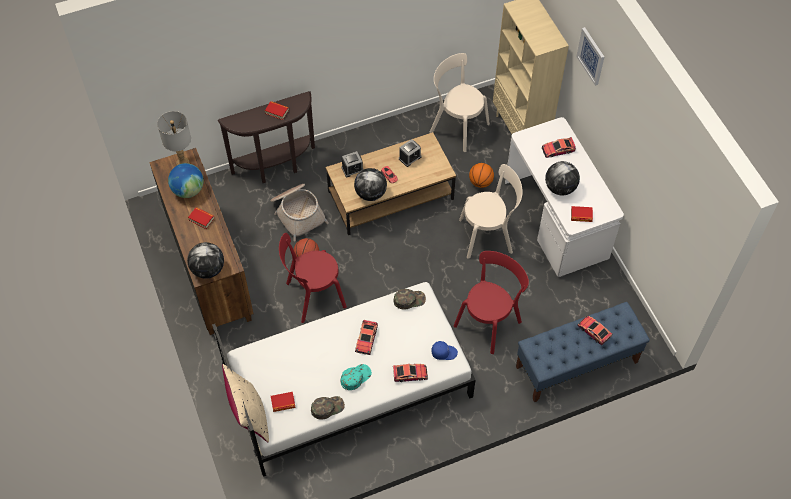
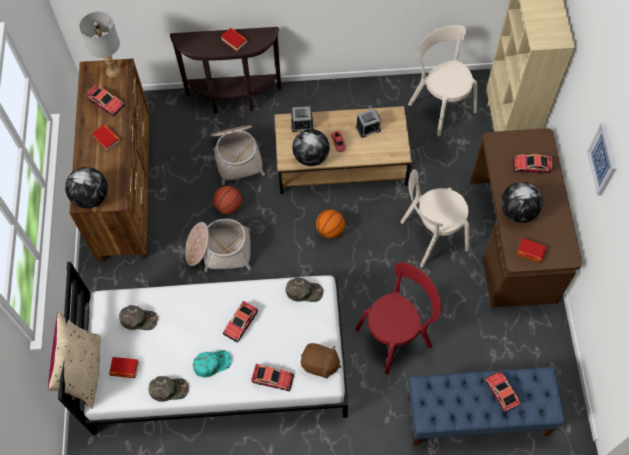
camera: 20 degrees right, 5 degrees up
globe [168,163,204,198] -> toy car [86,85,125,117]
red chair [279,233,347,323] -> basket [185,219,251,272]
blue cap [431,341,458,360] -> brown plush toy [301,343,341,378]
beige chair [459,164,523,259] -> beige chair turned 150 degrees clockwise [400,169,469,267]
basketball [469,163,494,188] -> basketball moved to [316,209,345,239]
white desk [505,117,624,277] -> brown desk [470,128,582,308]
picture [576,27,604,86] -> picture moved to [587,123,617,195]
none -> green cap [119,305,158,330]

